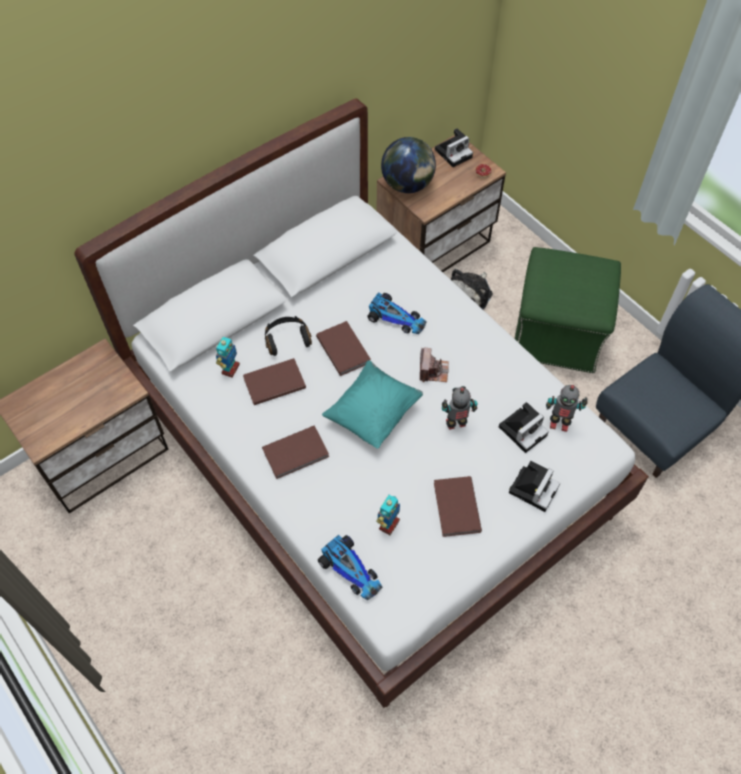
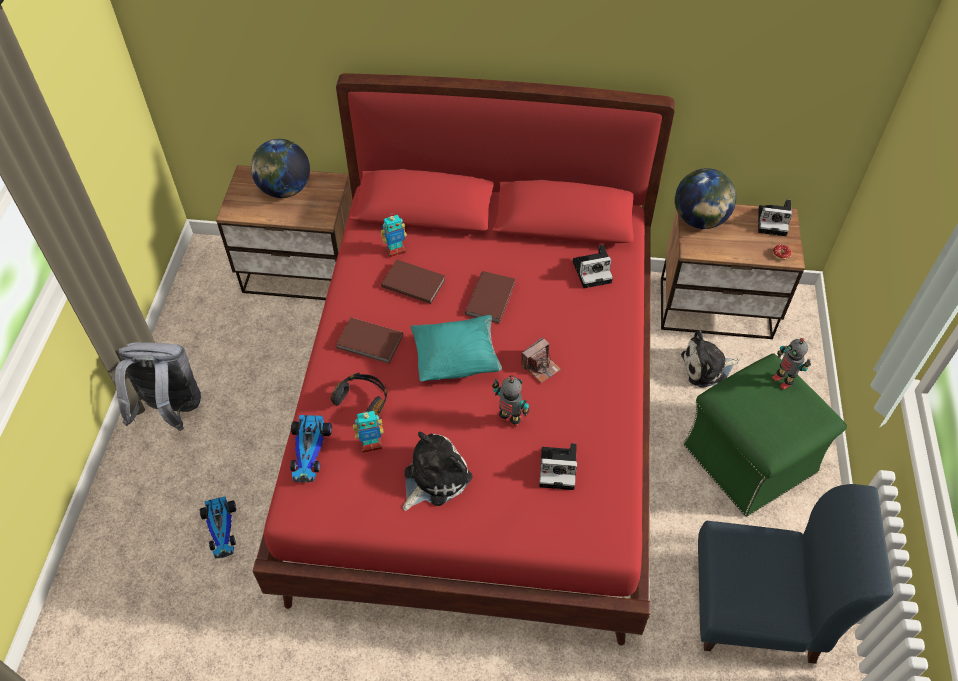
camera: 45 degrees right, 5 degrees down
white bed [74,98,649,708] -> red bed [252,73,675,645]
black headphones [265,316,312,356] -> black headphones moved to [331,373,387,416]
toy car [367,292,427,334] -> toy car moved to [200,496,236,559]
brown book [434,476,482,537] -> plush toy [403,432,473,511]
camera [509,461,560,512] -> camera moved to [573,245,613,288]
toy robot [546,385,588,432] -> toy robot moved to [772,338,811,390]
none -> grey backpack [115,342,201,431]
none -> globe [251,139,310,198]

